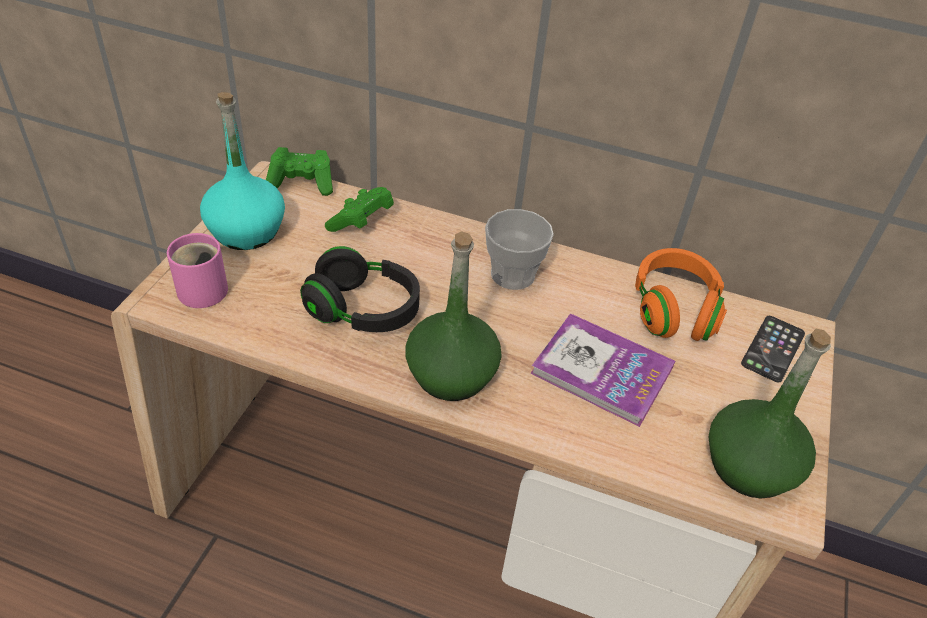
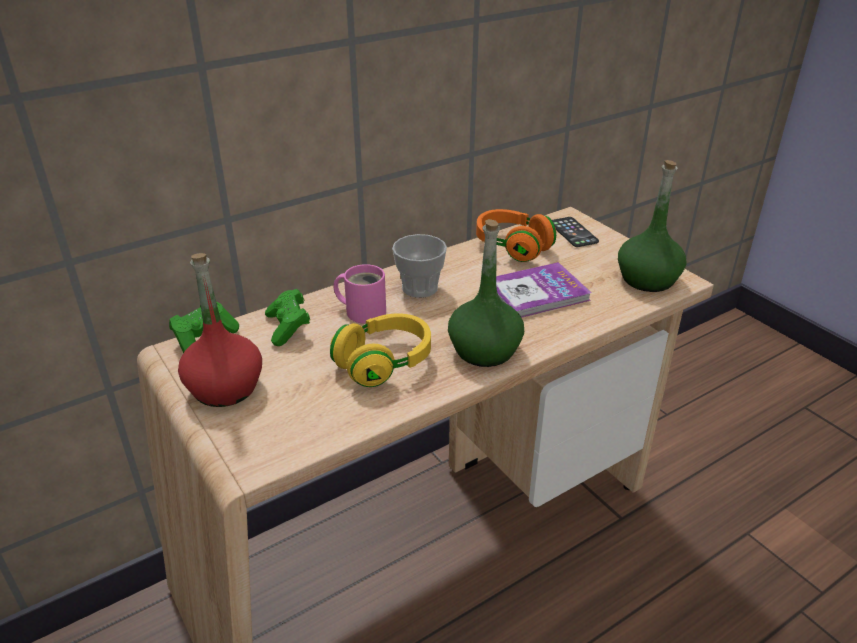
camera: 50 degrees left, 10 degrees down
pink mug [167,233,228,308] -> pink mug moved to [334,264,386,324]
turquoise bottle [200,92,285,250] -> red bottle [178,253,262,407]
black headphones [300,246,420,332] -> yellow headphones [330,313,431,387]

